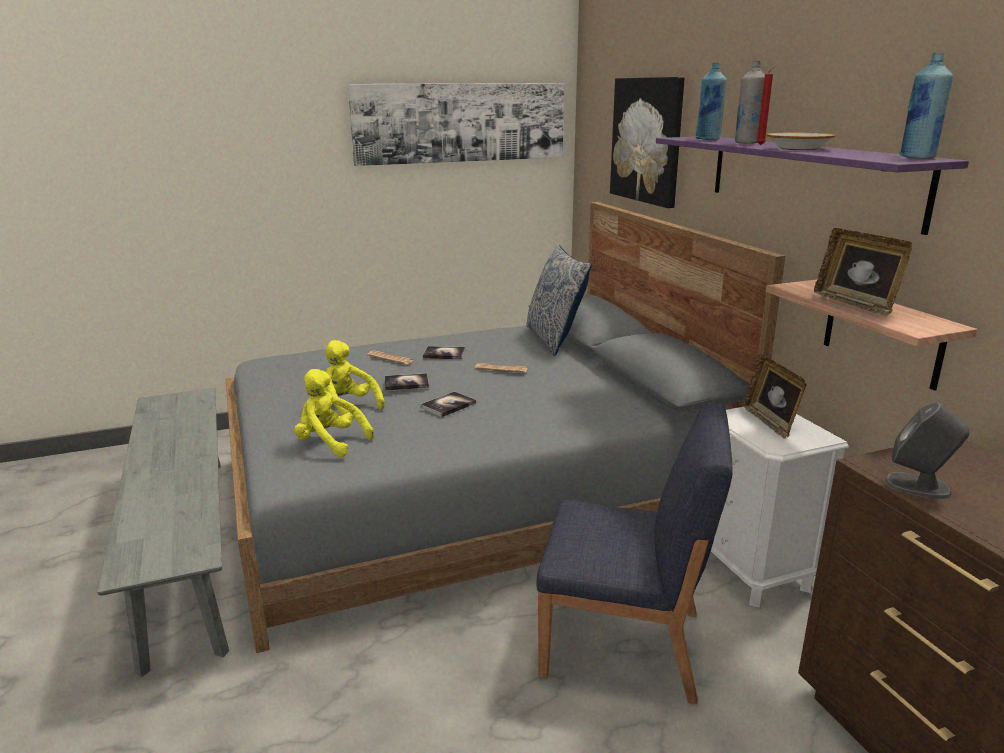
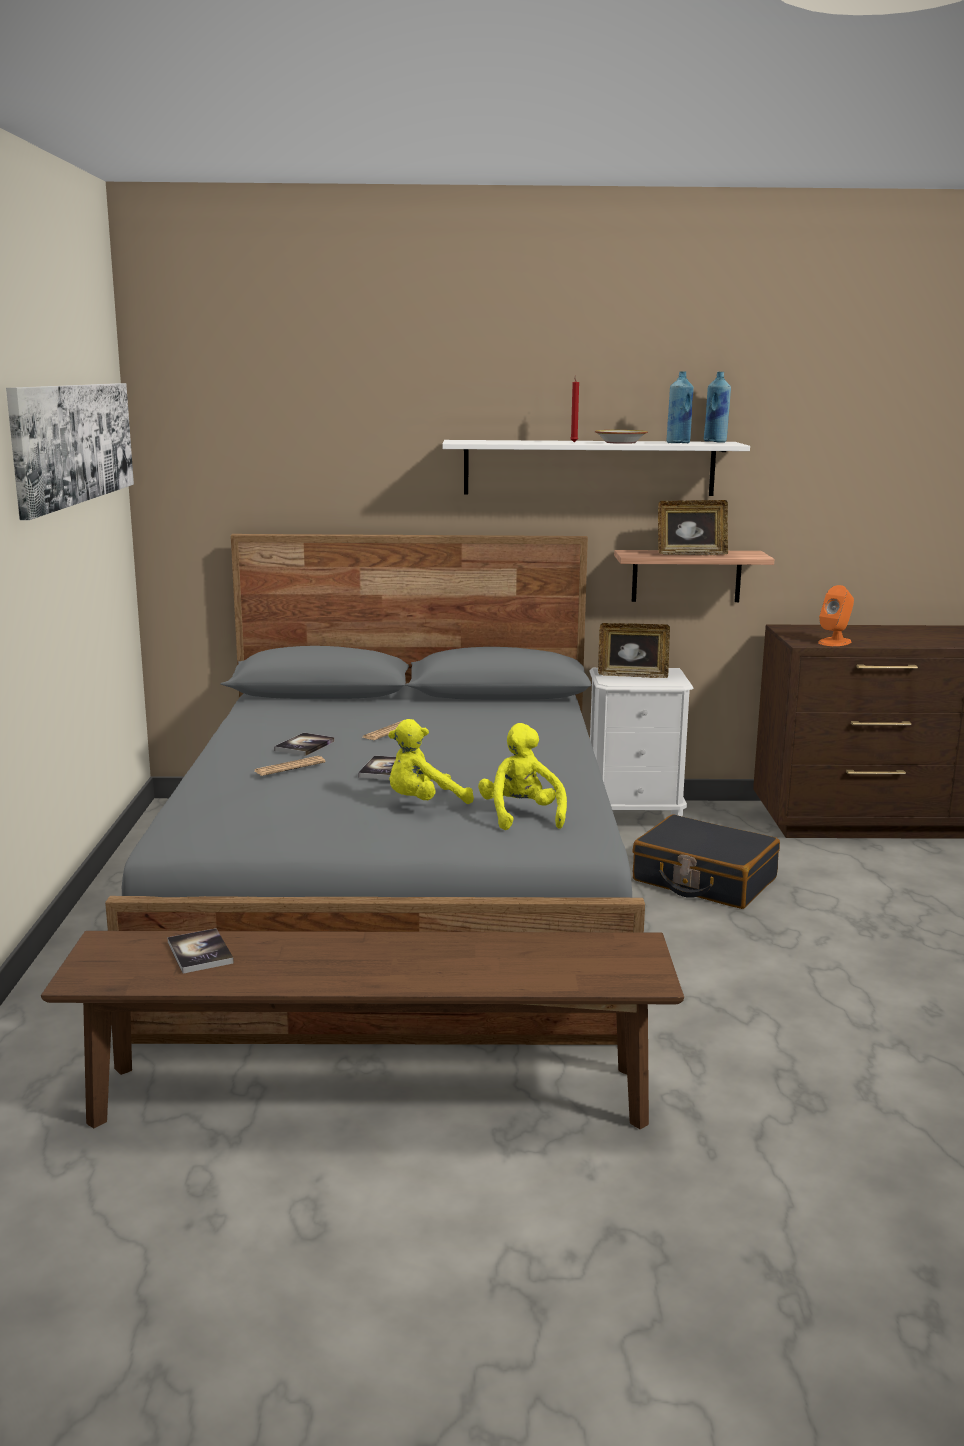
camera: 70 degrees left, 5 degrees down
grey bench [97,388,229,677] -> brown bench [41,931,684,1129]
yellow plush toy [294,369,374,457] -> yellow plush toy turned 120 degrees clockwise [478,723,567,830]
book [421,391,476,417] -> book moved to [167,928,234,974]
pillow [526,244,592,356] -> none
blue chair [536,403,733,704] -> black suitcase [633,814,780,909]
picture [610,77,685,208] -> none
purple shelf [656,137,969,235] -> white shelf [442,440,750,496]
blue bottle [695,63,727,140] -> blue bottle moved to [667,371,694,444]
grey bottle [735,61,765,144] -> none
grey speaker [884,402,970,499] -> orange speaker [818,585,854,646]

